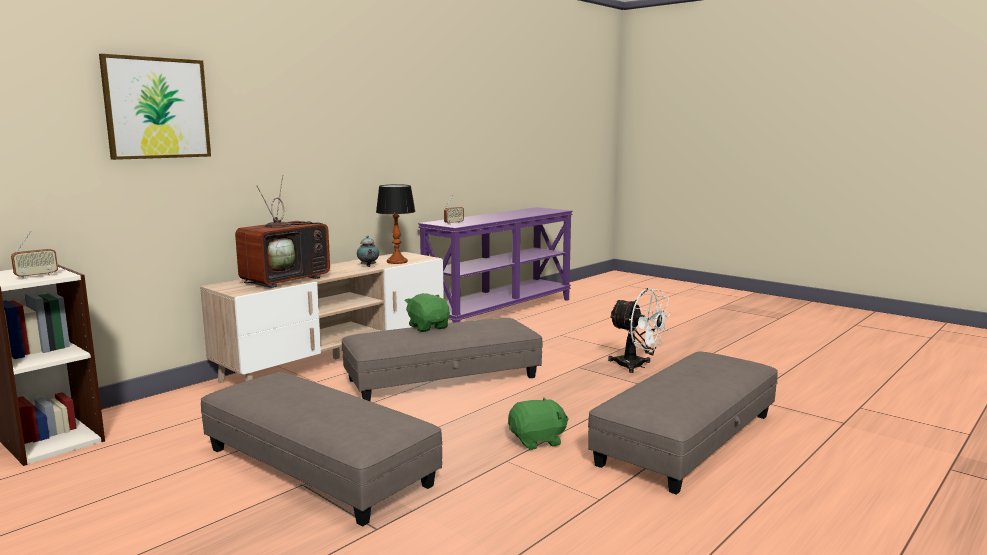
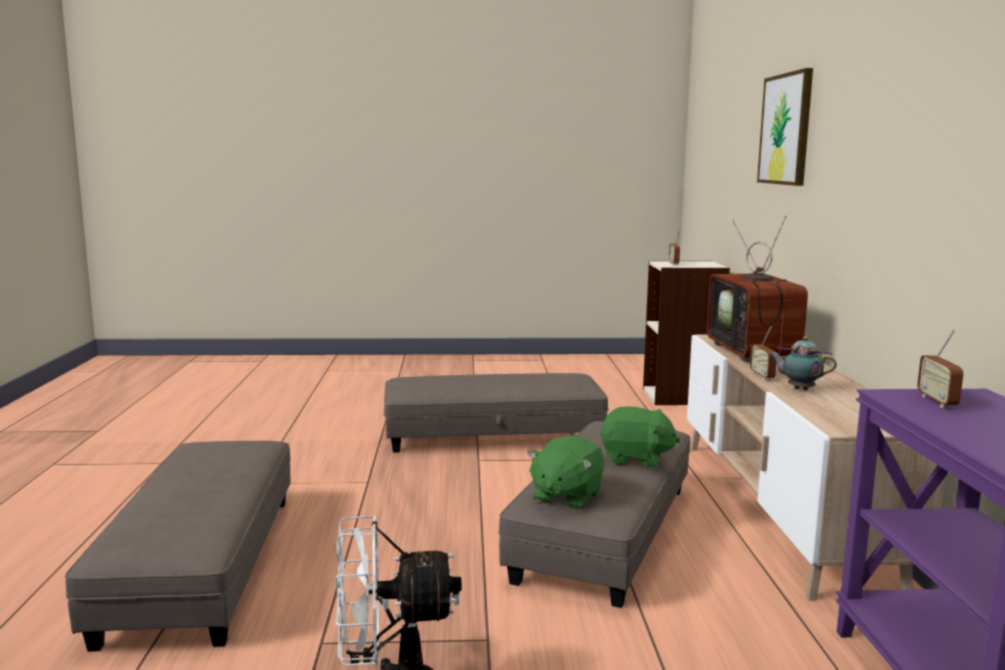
camera: 135 degrees right, 0 degrees up
table lamp [376,184,416,264] -> none
green plush toy [508,397,569,450] -> green plush toy moved to [527,436,604,510]
none -> radio [750,326,776,380]

